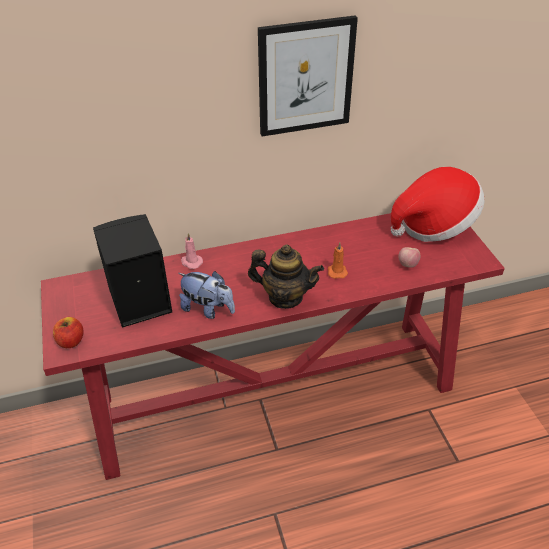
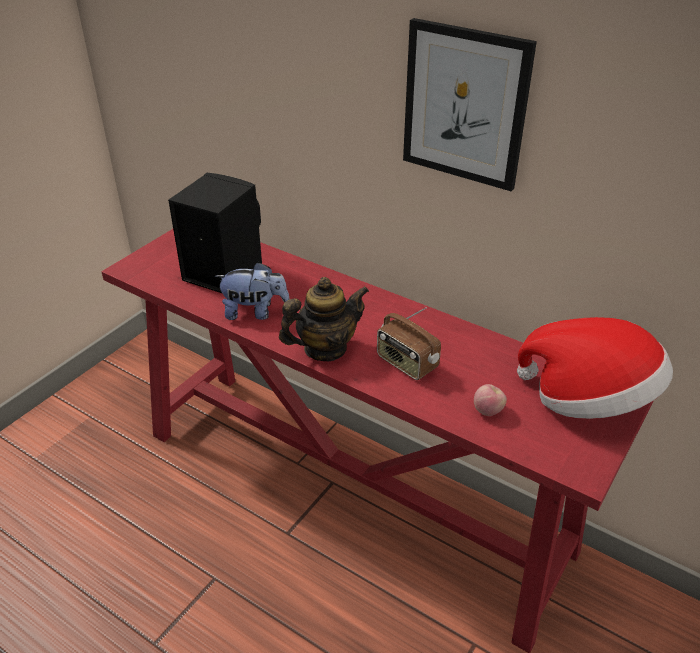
camera: 50 degrees right, 5 degrees down
apple [53,317,83,348] -> none
plush toy [178,271,235,319] -> plush toy turned 75 degrees counterclockwise [215,262,289,320]
pink candle [181,233,203,269] -> none
teapot [248,244,324,309] -> teapot turned 90 degrees counterclockwise [279,277,369,361]
orange candle [328,243,348,279] -> radio [377,307,441,380]

